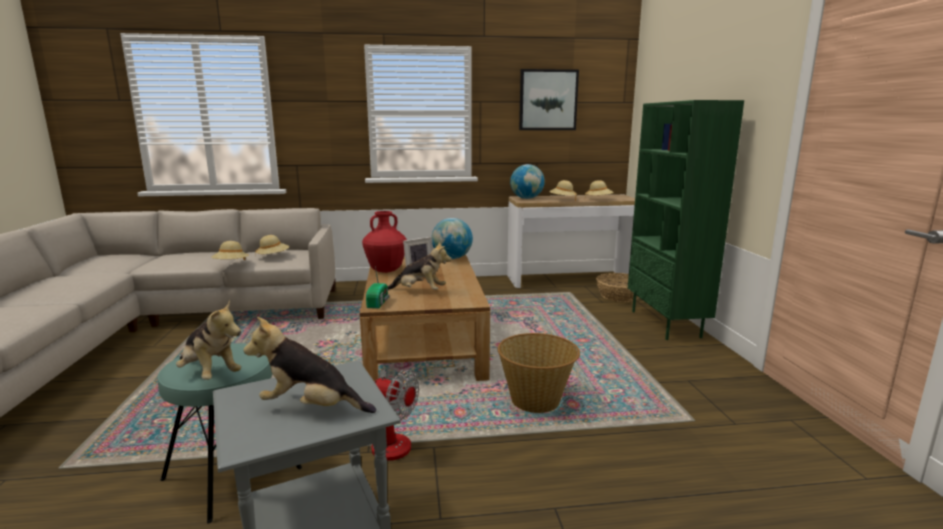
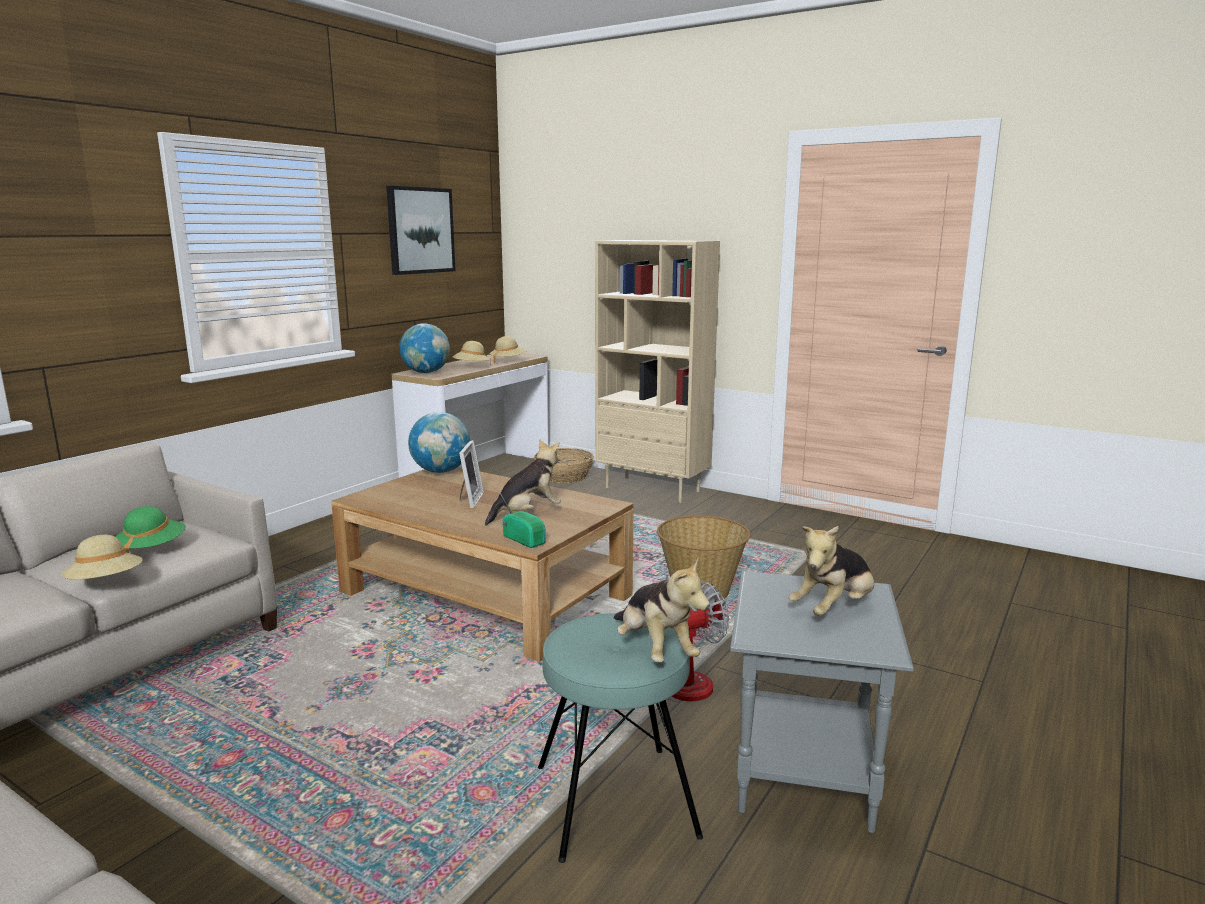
camera: 50 degrees left, 0 degrees up
plush toy [176,300,241,380] -> plush toy turned 75 degrees clockwise [614,558,710,662]
beige hat [255,235,289,256] -> green hat [115,506,186,553]
red vase [362,211,407,273] -> none
green bookcase [628,100,744,340] -> beige bookcase [595,240,720,503]

